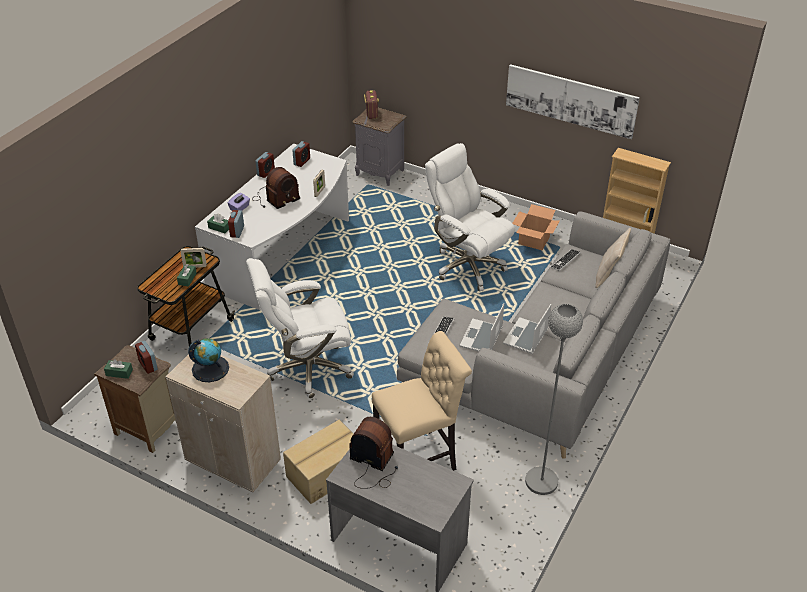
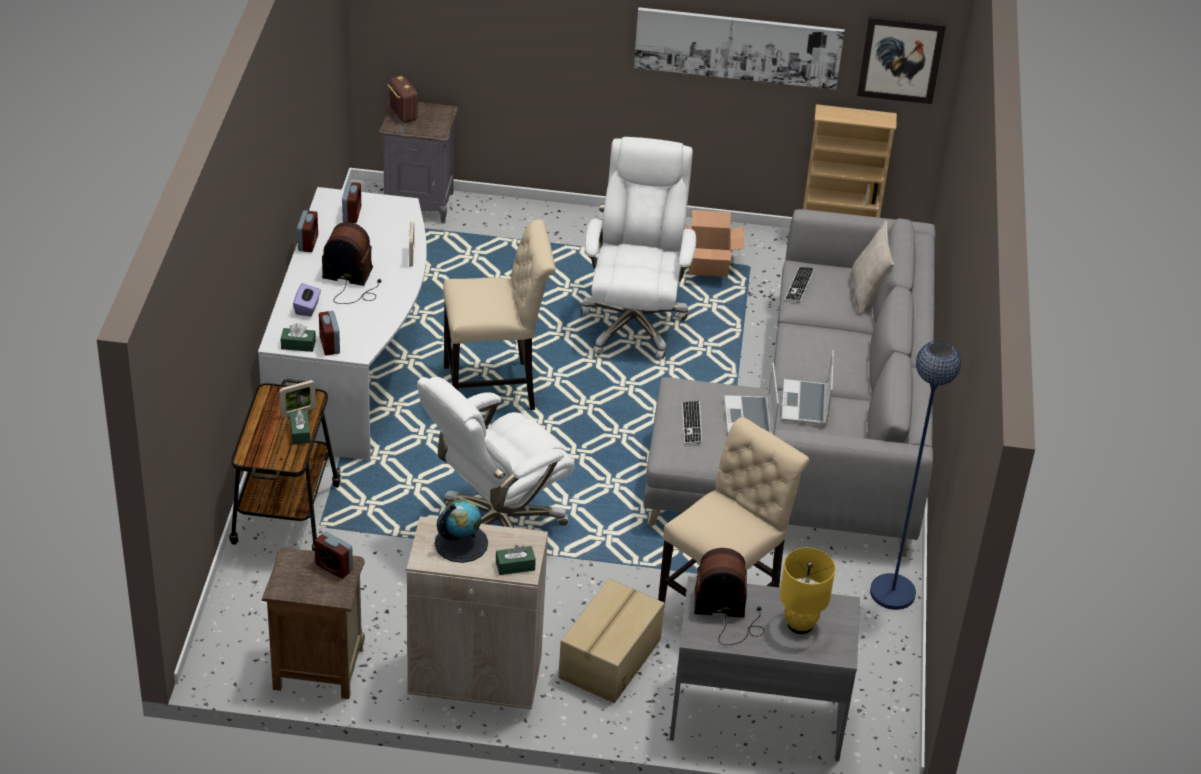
camera: 25 degrees left, 0 degrees up
green tissue box [104,359,133,379] -> green tissue box moved to [496,545,536,575]
radio [252,167,300,209] -> radio turned 105 degrees counterclockwise [322,222,381,304]
white office chair [425,143,515,292] -> white office chair turned 75 degrees clockwise [581,137,696,360]
grey floor lamp [525,304,583,495] -> blue floor lamp [870,340,961,610]
none -> beige stool [443,220,555,410]
none -> yellow table lamp [780,548,835,634]
none -> picture [857,16,946,104]

